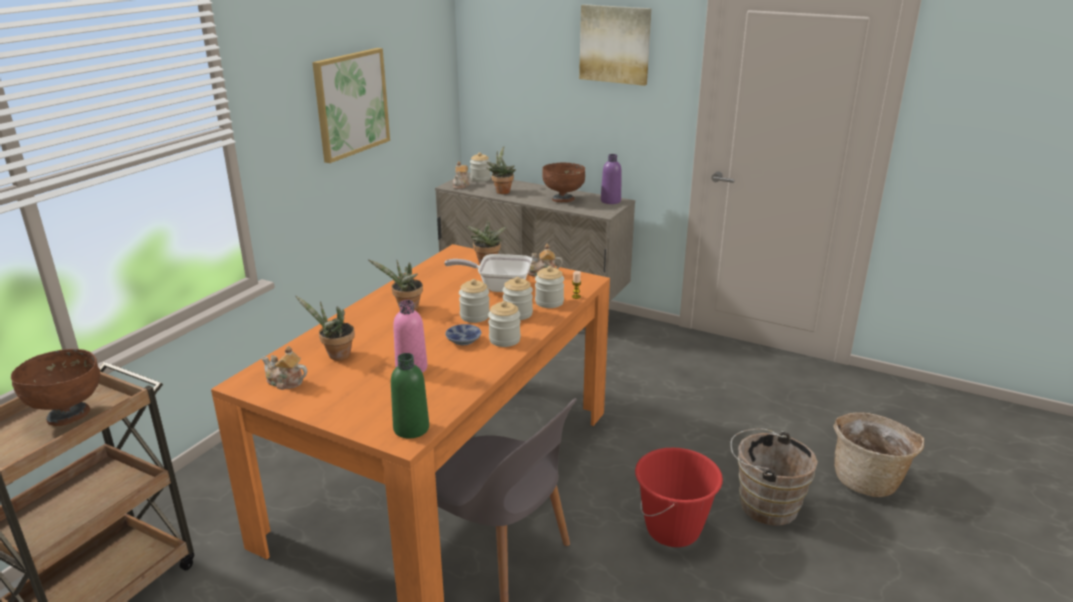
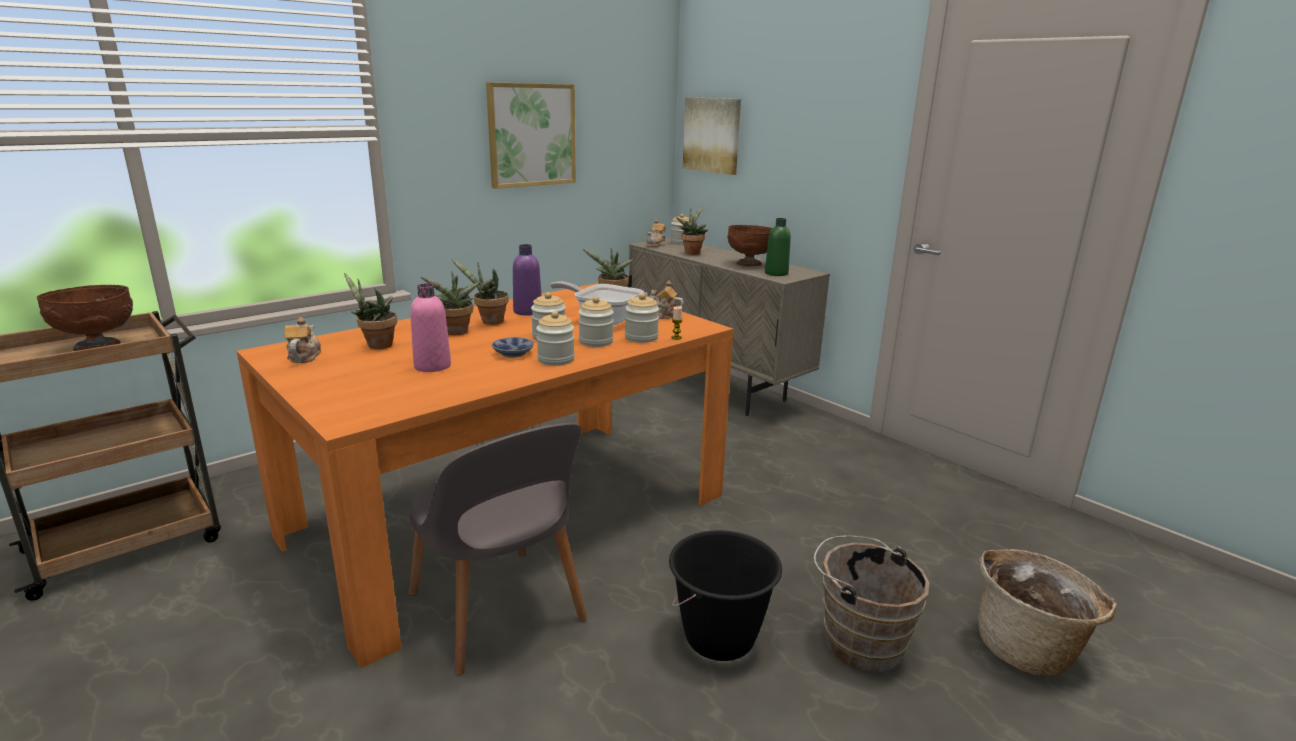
camera: 20 degrees right, 5 degrees down
teapot [262,346,307,390] -> teapot turned 45 degrees clockwise [284,317,321,363]
green bottle [391,353,429,438] -> green bottle moved to [765,218,791,276]
picture [579,4,652,86] -> picture moved to [683,97,741,175]
purple bottle [601,154,622,204] -> purple bottle moved to [513,244,542,315]
red bucket [635,448,723,547] -> black bucket [669,530,782,661]
none -> potted plant [421,272,480,335]

